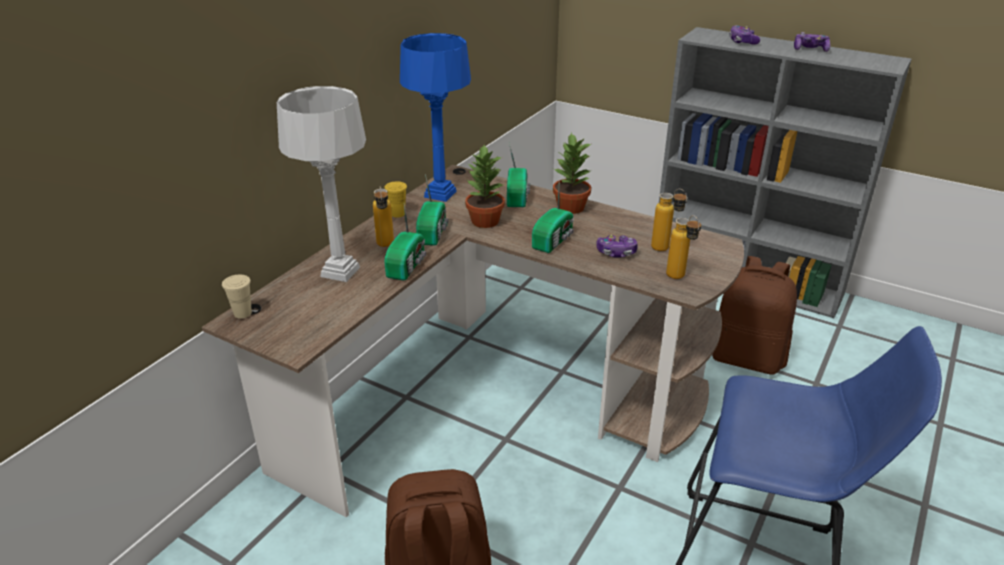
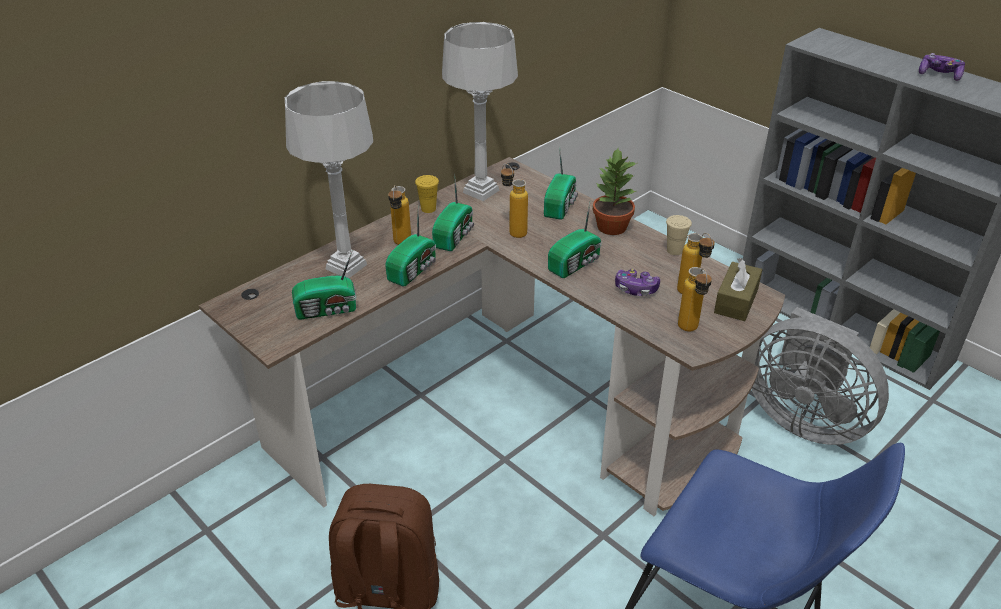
camera: 15 degrees right, 5 degrees up
beige cup [222,275,252,319] -> beige cup moved to [666,215,692,255]
blue table lamp [400,33,471,202] -> grey table lamp [442,22,518,201]
potted plant [465,145,505,228] -> bottle [501,164,528,238]
brown backpack [712,256,797,375] -> grey fan [752,307,889,445]
game controller [729,25,760,45] -> none
none -> radio [292,249,357,320]
none -> brown tissue box [714,258,763,321]

